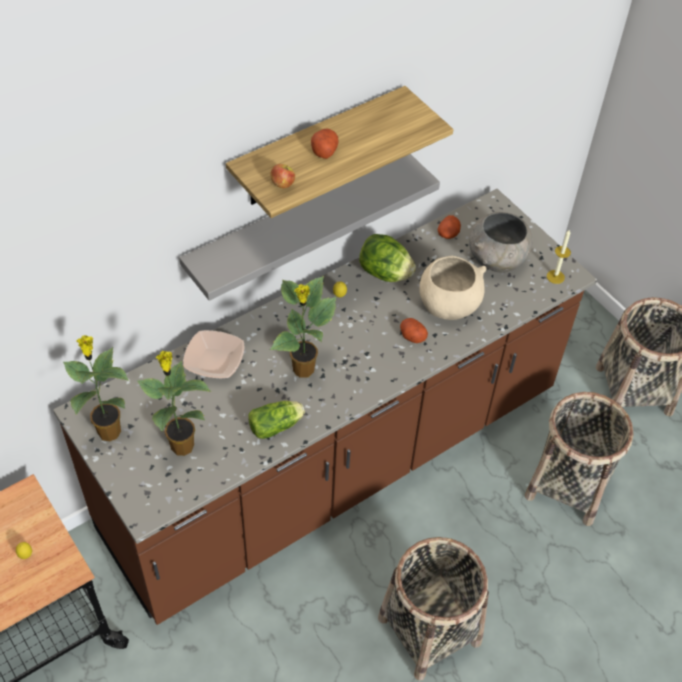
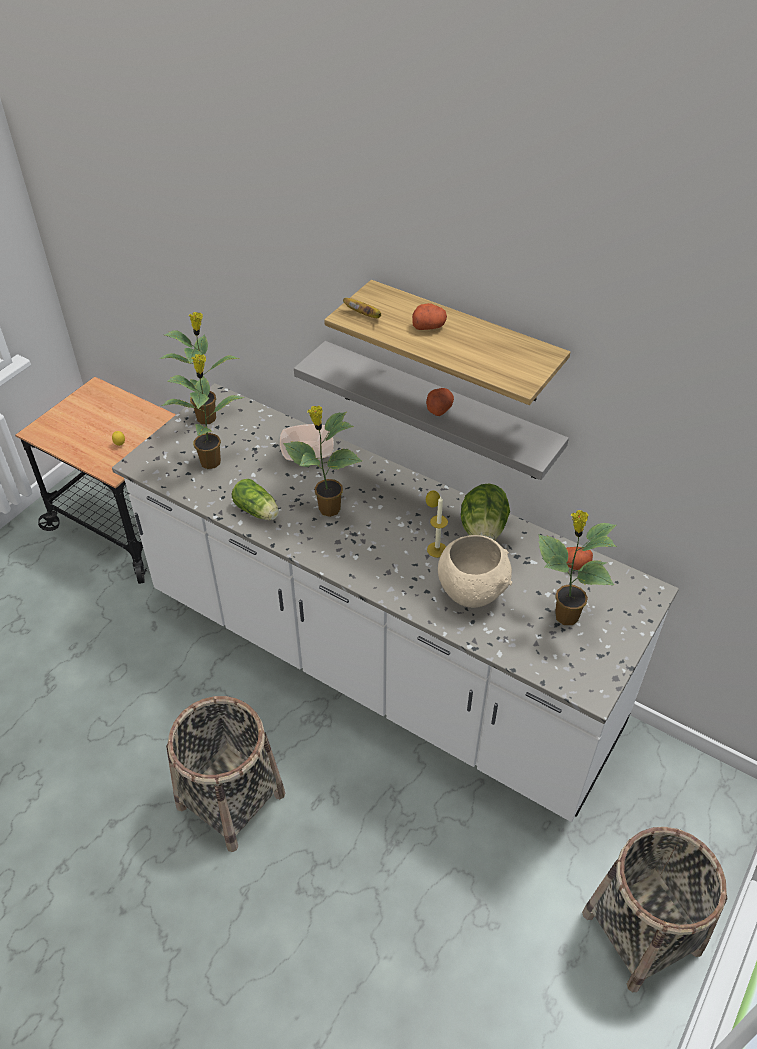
camera: 70 degrees right, 5 degrees down
brown counter [53,189,597,625] -> white counter [112,383,679,822]
apple [270,164,295,188] -> banana [343,298,381,318]
potato [400,318,428,343] -> potato moved to [426,388,454,416]
grey bowl [469,212,533,272] -> potted plant [538,510,617,625]
basket [525,392,634,526] -> none
candle [547,229,571,284] -> candle moved to [427,497,448,558]

